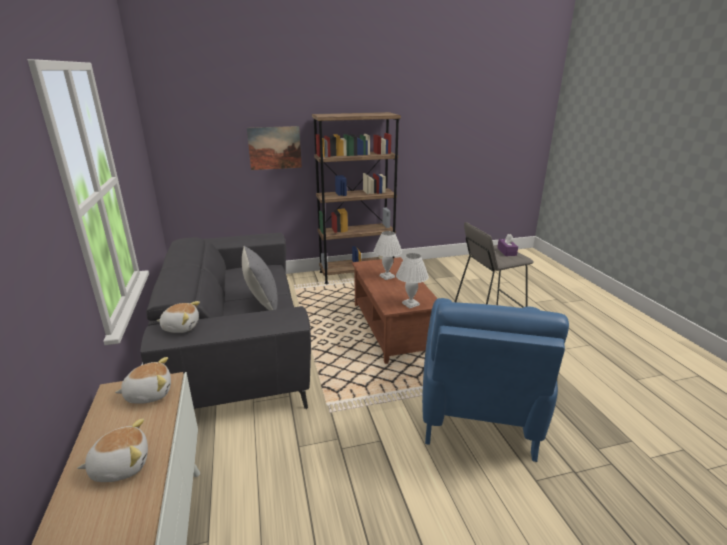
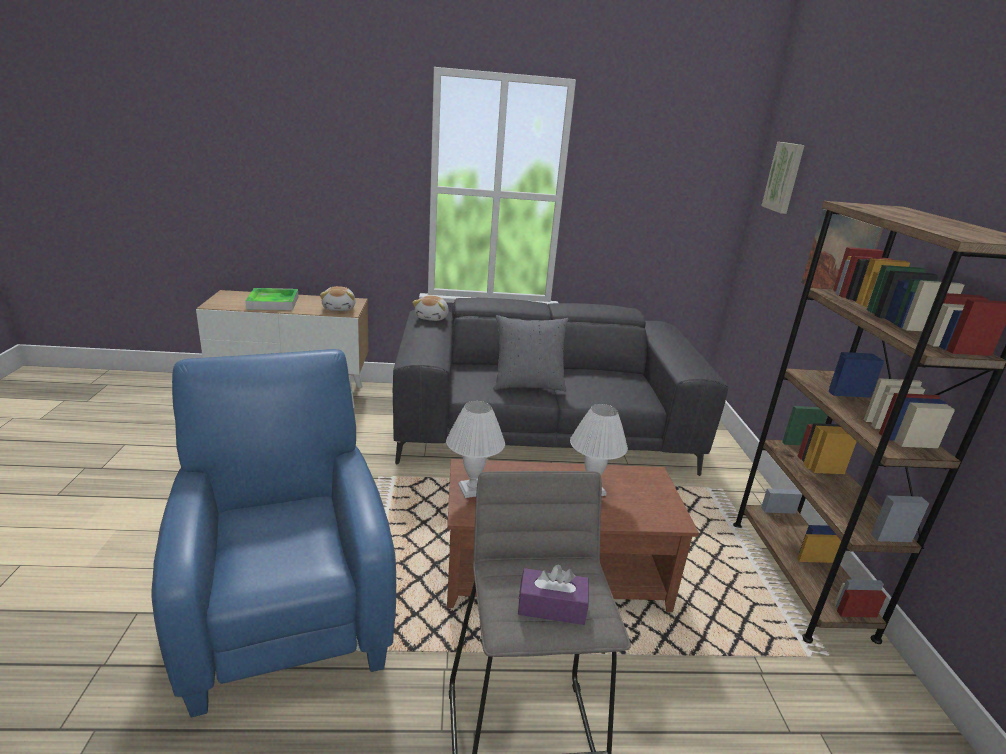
camera: 100 degrees right, 0 degrees up
plush toy [77,418,148,482] -> tray [245,288,298,310]
blue armchair [422,298,569,462] -> blue armchair turned 45 degrees clockwise [151,349,396,717]
none -> picture [762,142,805,214]

